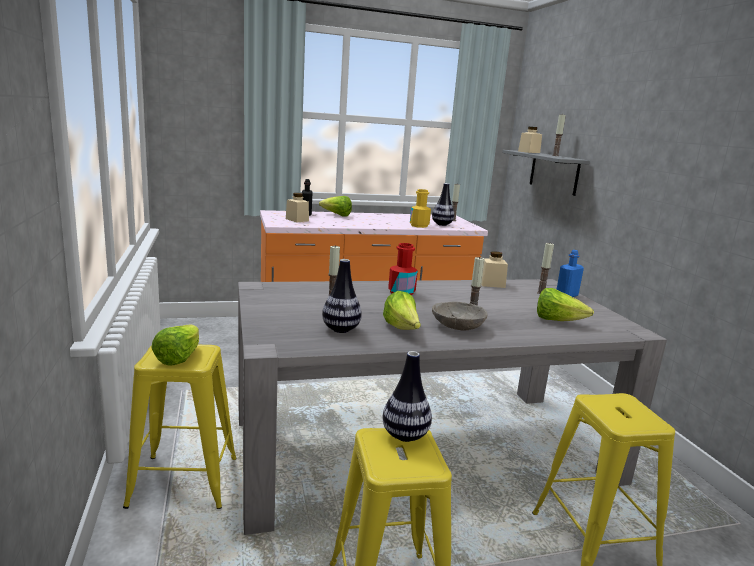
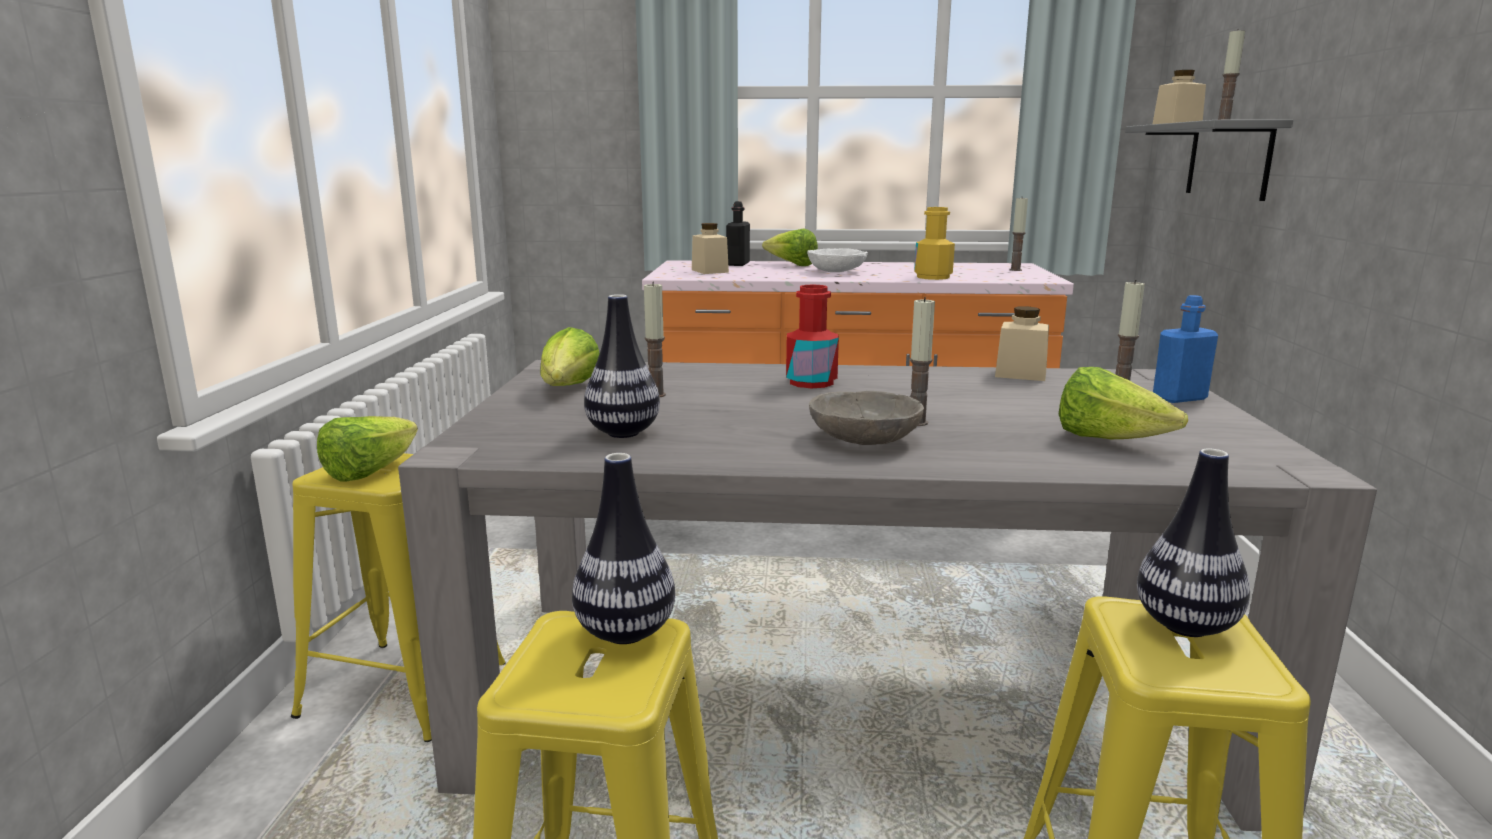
camera: 20 degrees right, 0 degrees up
lettuce [383,291,421,330] -> lettuce moved to [541,327,600,386]
vase [432,183,454,226] -> vase moved to [1137,448,1250,637]
none -> white bowl [807,248,868,272]

